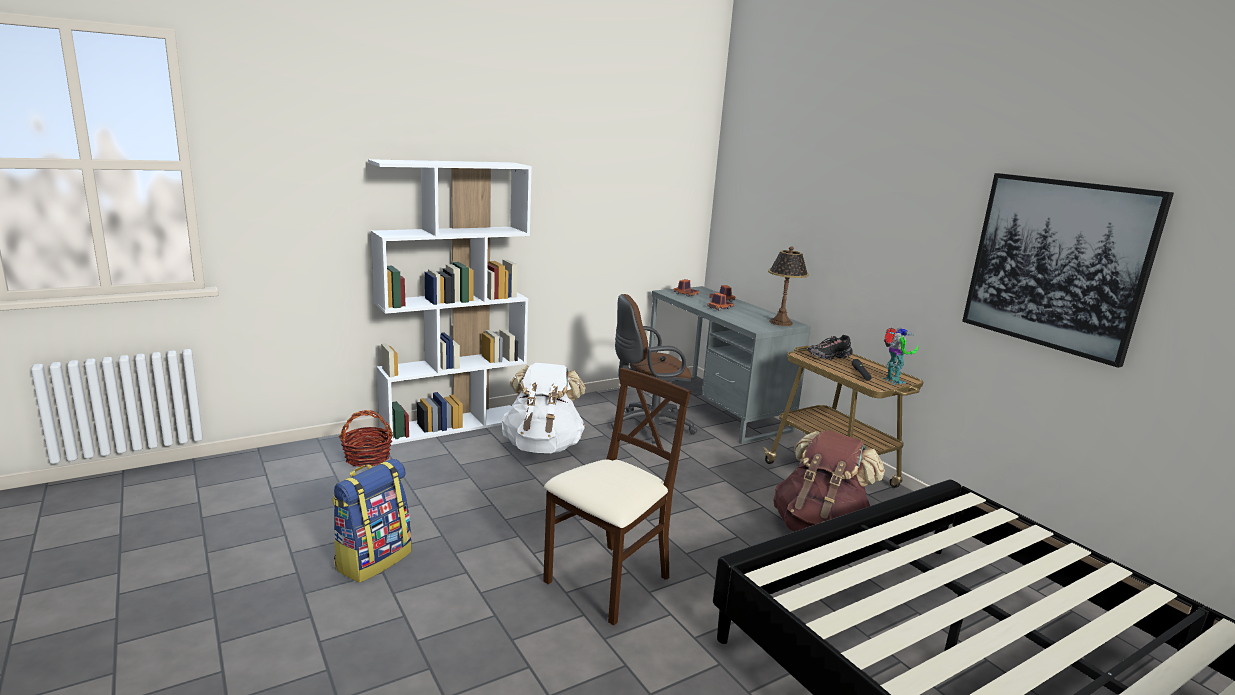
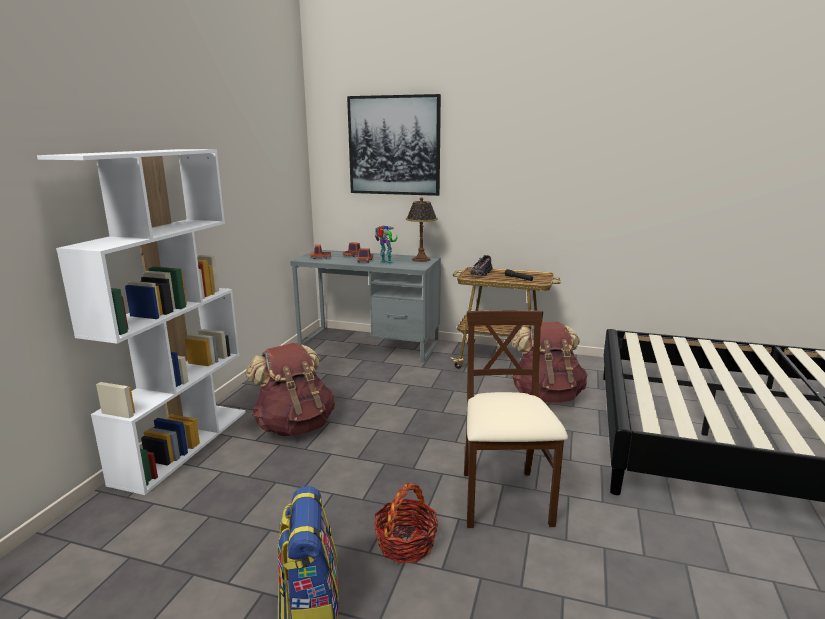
camera: 40 degrees left, 0 degrees up
basket [339,410,393,467] -> basket moved to [374,483,438,563]
white backpack [501,363,586,453] -> brown backpack [246,343,335,436]
brown office chair [611,294,697,444] -> none
toy robot [882,327,919,385] -> toy robot moved to [375,226,397,265]
picture [962,173,1174,368] -> picture moved to [347,94,441,196]

